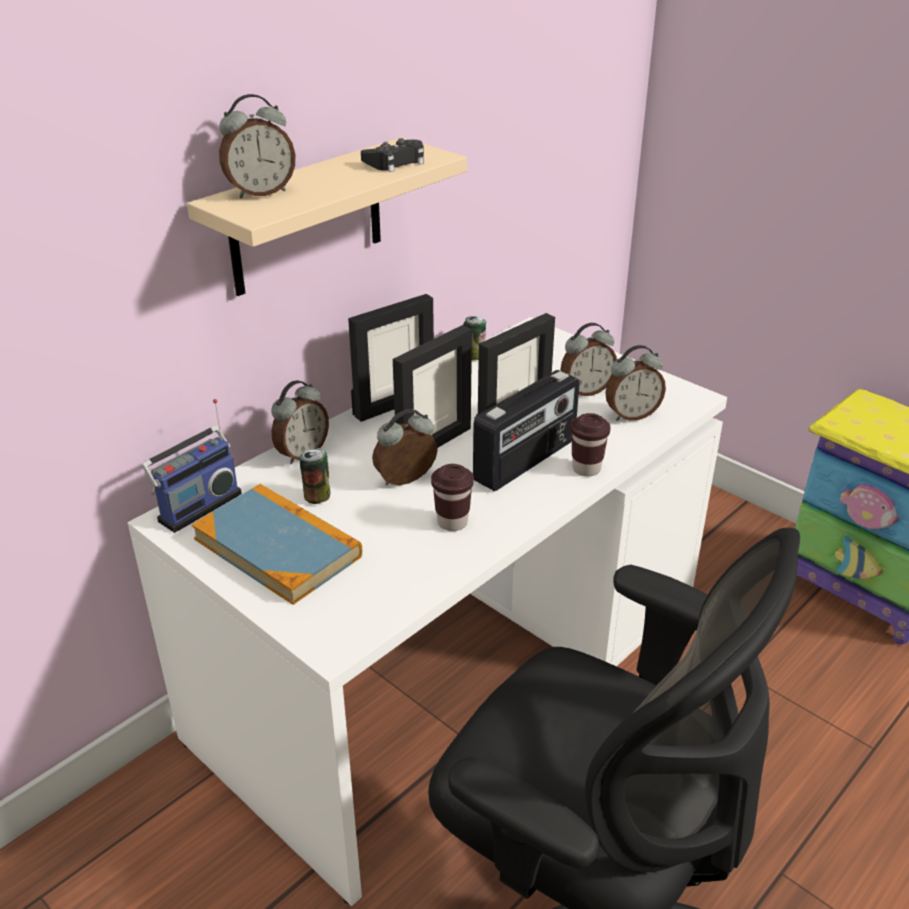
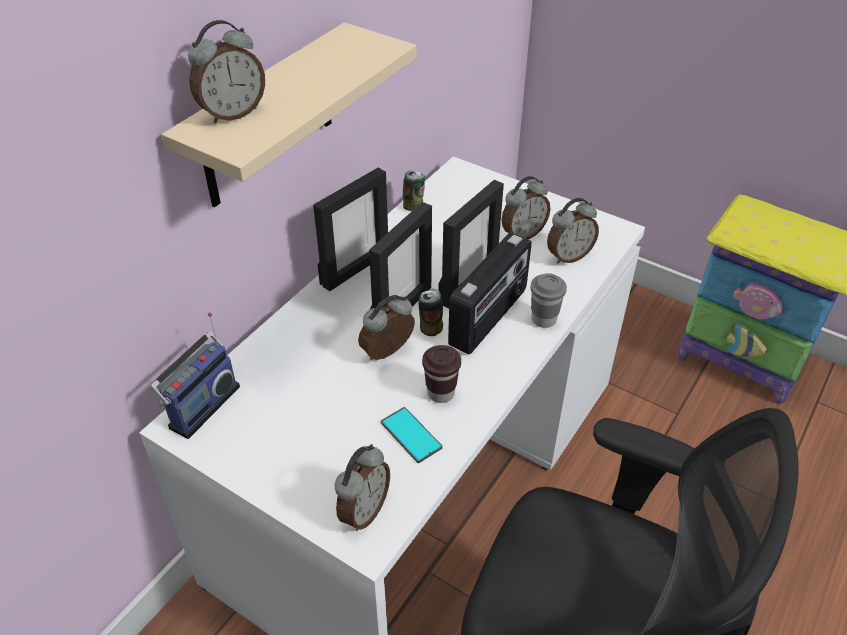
camera: 10 degrees left, 10 degrees up
book [192,484,362,605] -> none
alarm clock [271,380,329,464] -> alarm clock moved to [335,444,390,531]
can [300,448,331,504] -> can moved to [418,289,443,336]
black game controller [361,138,424,172] -> none
brown cup [570,413,611,476] -> grey cup [530,273,567,328]
none -> phone [381,407,442,463]

